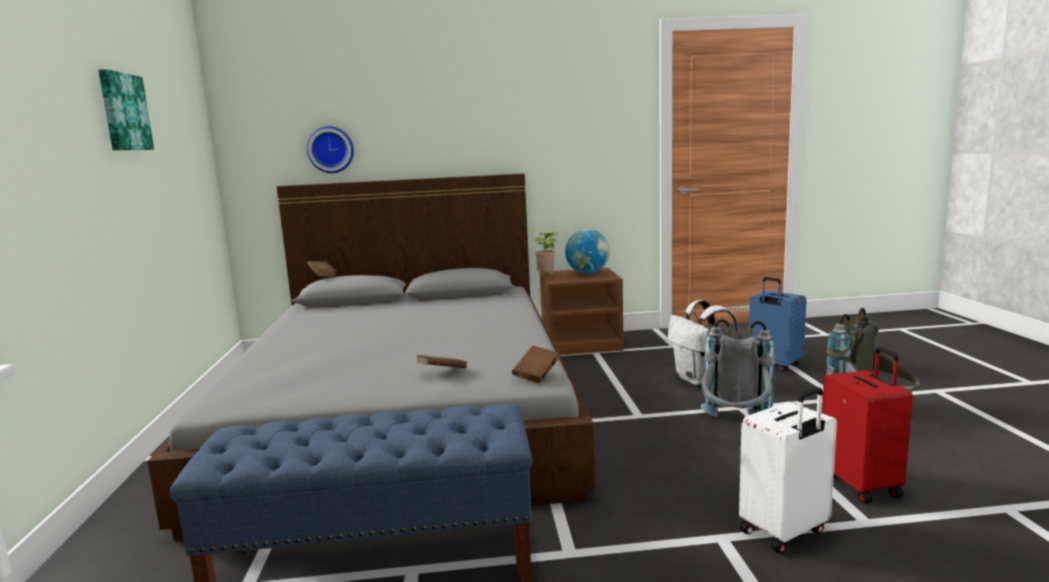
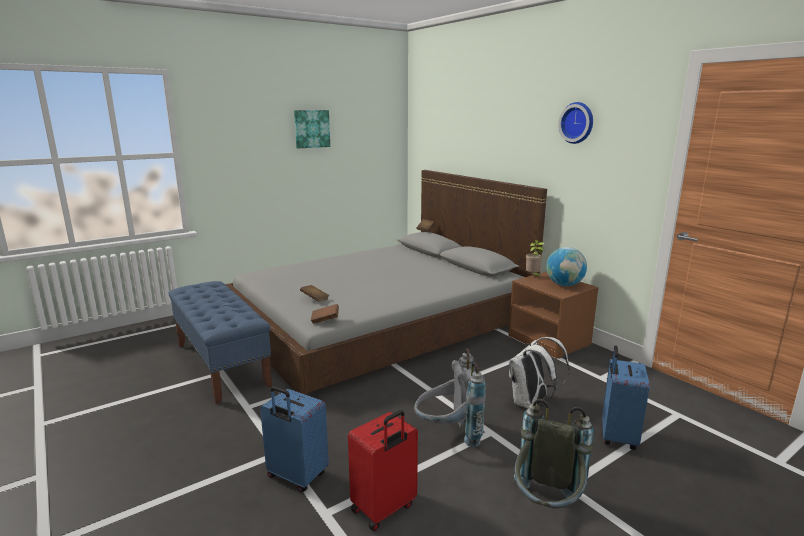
camera: 60 degrees right, 5 degrees up
wall clock [307,126,354,173] -> wall clock moved to [558,102,593,144]
white suitcase [739,387,837,553] -> blue suitcase [260,386,329,492]

